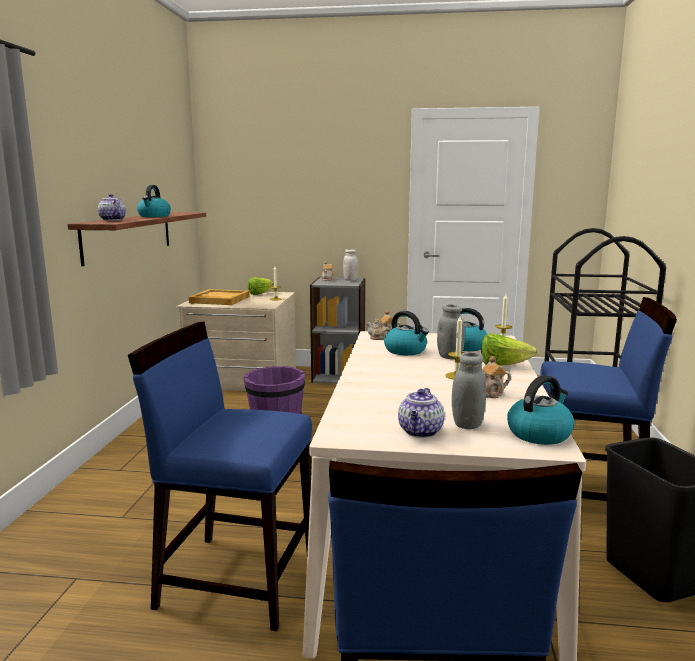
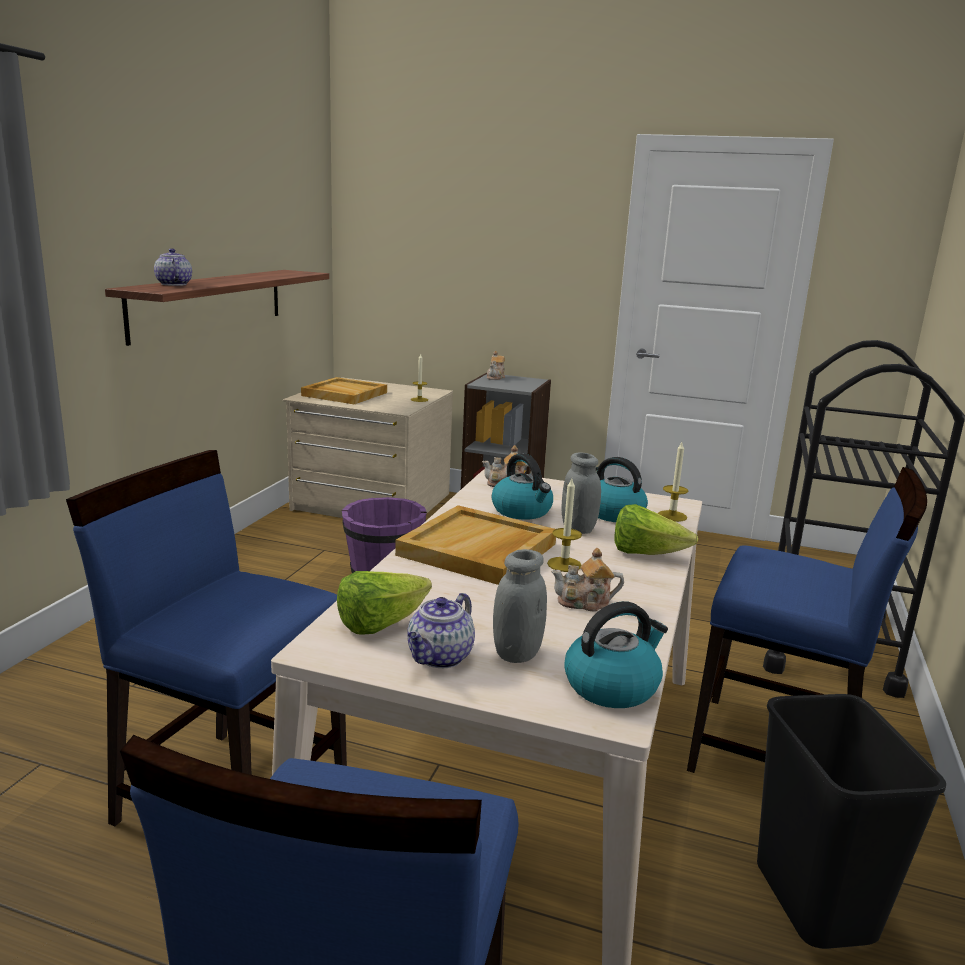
camera: 10 degrees right, 5 degrees up
kettle [137,185,171,217] -> none
lettuce [247,277,274,295] -> lettuce moved to [337,571,432,635]
white jar [343,249,358,281] -> none
none -> beige tray [395,505,556,585]

